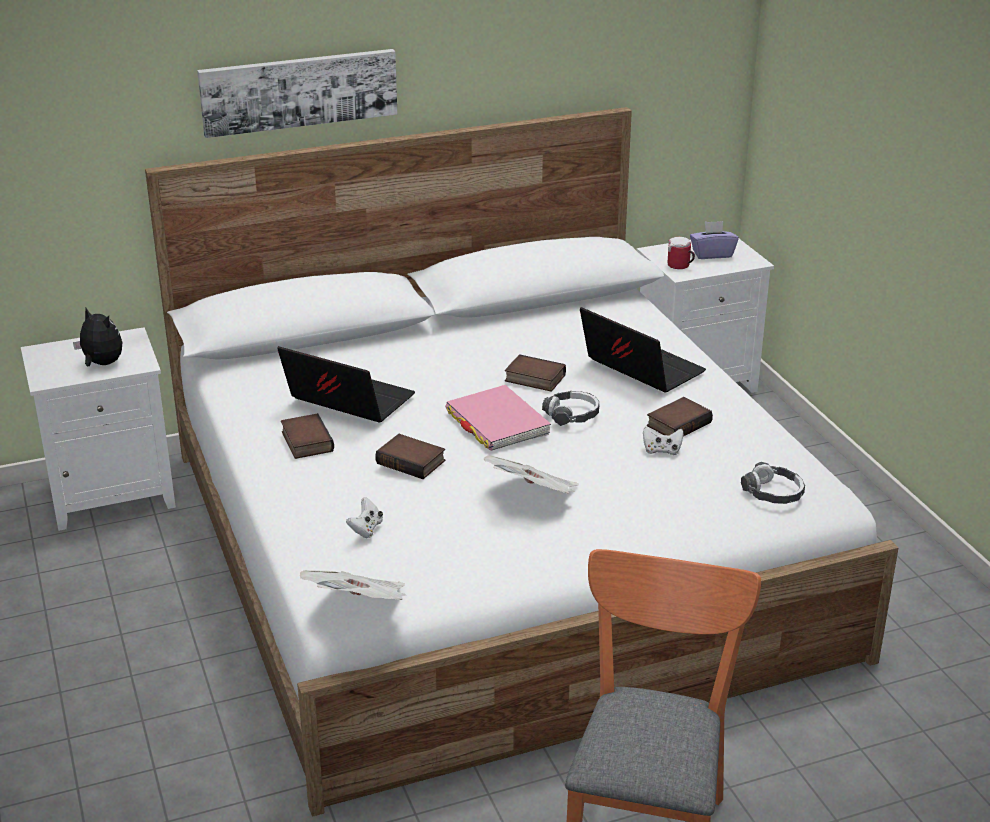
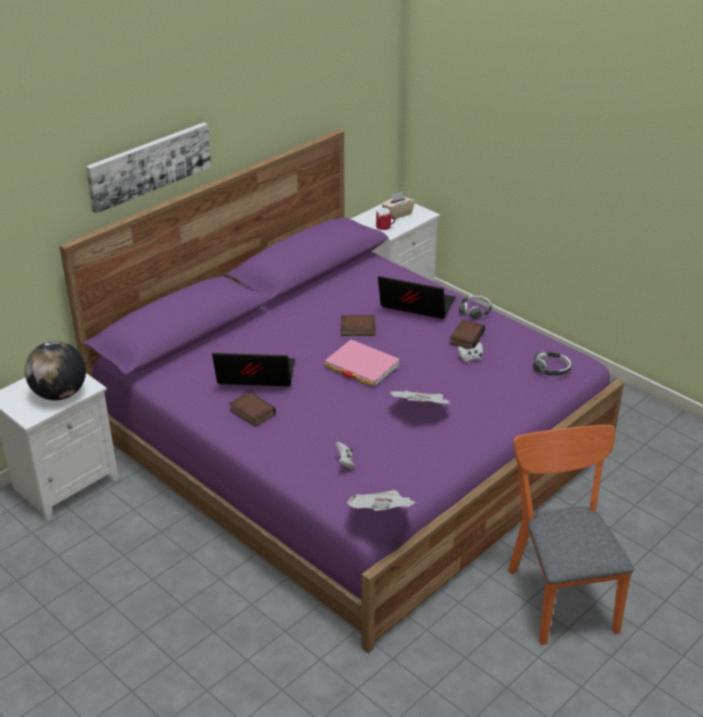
camera: 25 degrees left, 5 degrees up
plush toy [73,308,122,366] -> globe [25,341,86,400]
white bed [145,107,898,816] -> purple bed [59,129,624,653]
book [375,434,445,479] -> none
headphones [542,391,599,426] -> headphones moved to [459,295,492,320]
purple tissue box [690,221,739,259] -> beige tissue box [382,192,415,220]

